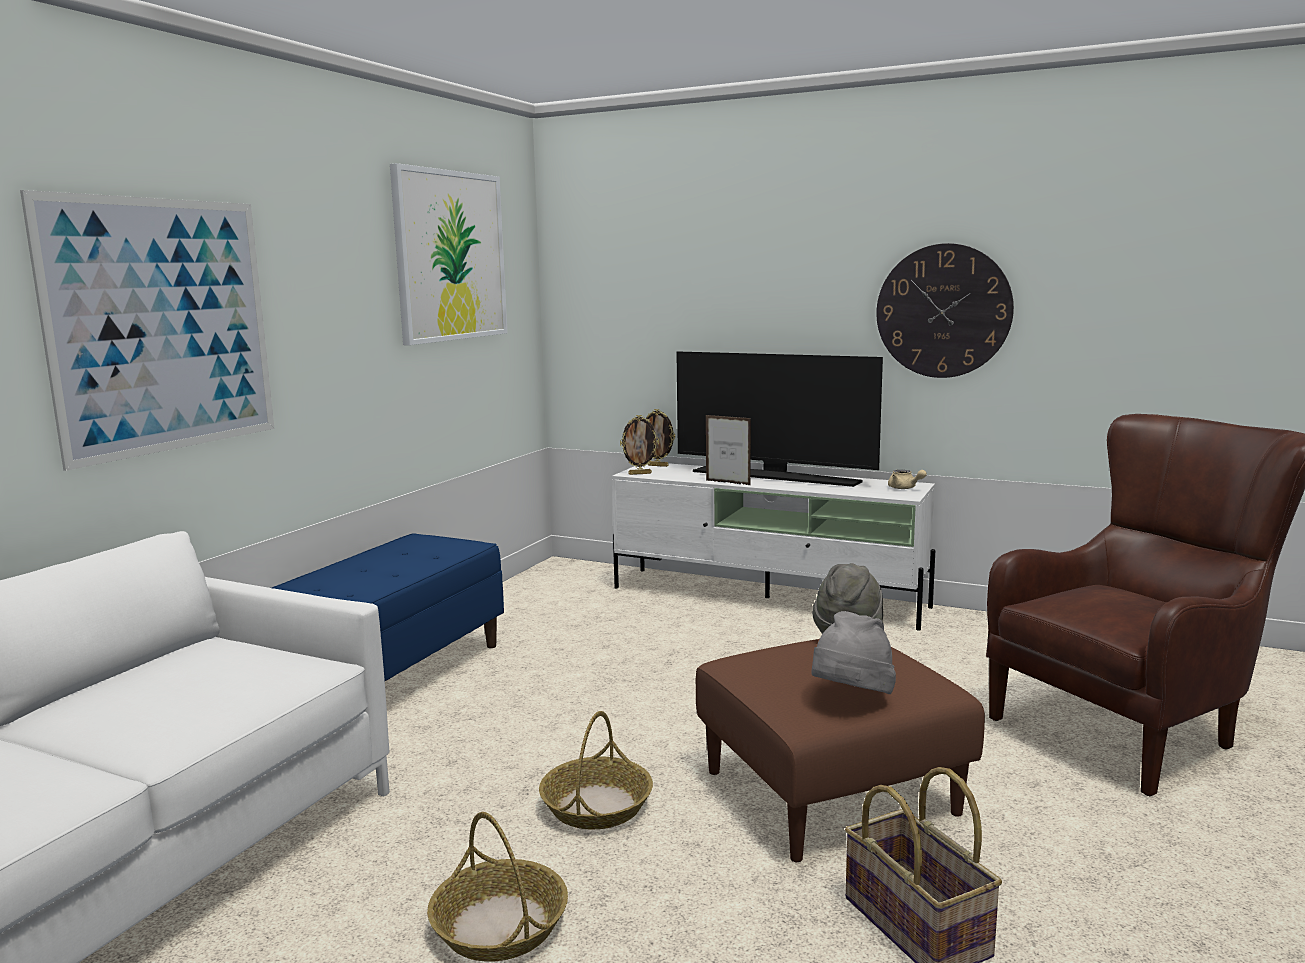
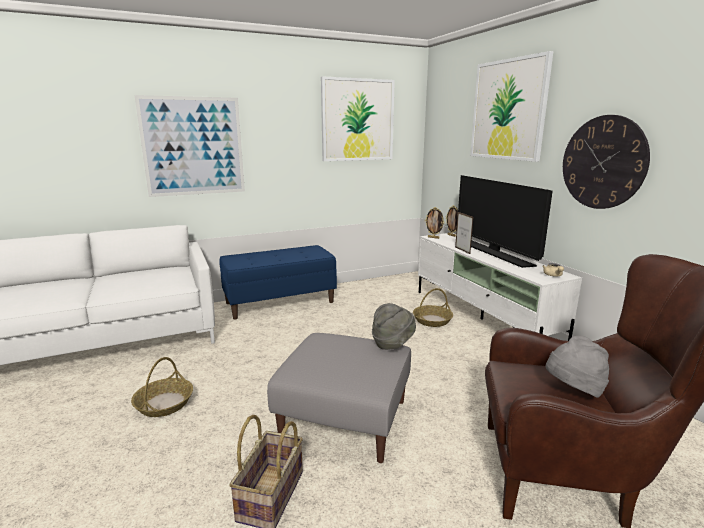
camera: 40 degrees right, 5 degrees up
basket [539,711,653,829] -> basket moved to [413,288,453,327]
brown ottoman [696,639,985,862] -> grey ottoman [267,333,411,463]
grey hat [811,611,896,694] -> grey hat moved to [546,336,609,398]
none -> picture [470,51,554,162]

